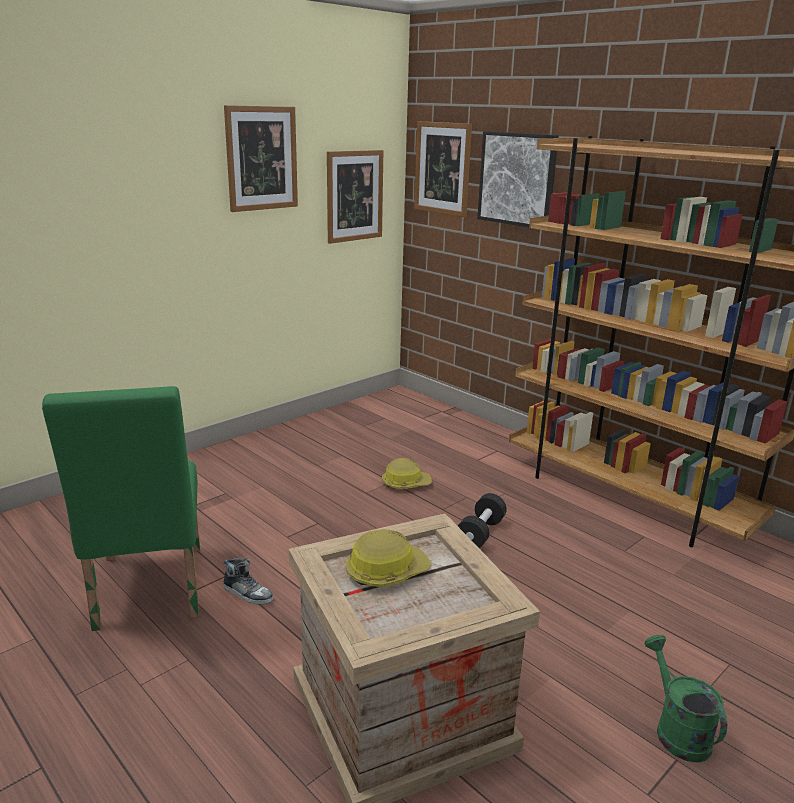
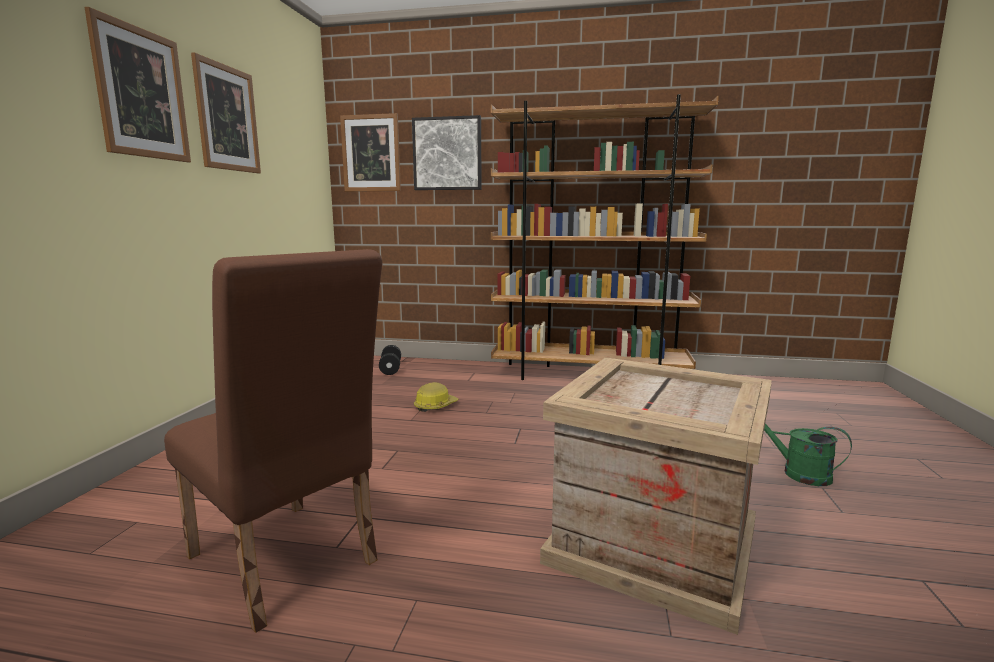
camera: 35 degrees left, 10 degrees down
green chair [42,386,200,631] -> brown chair [164,249,383,633]
shoe [223,558,273,605] -> none
picture [327,150,384,244] -> picture moved to [85,7,191,162]
hard hat [346,529,432,587] -> none
black dumbbell [458,493,507,548] -> black dumbbell moved to [379,345,401,375]

